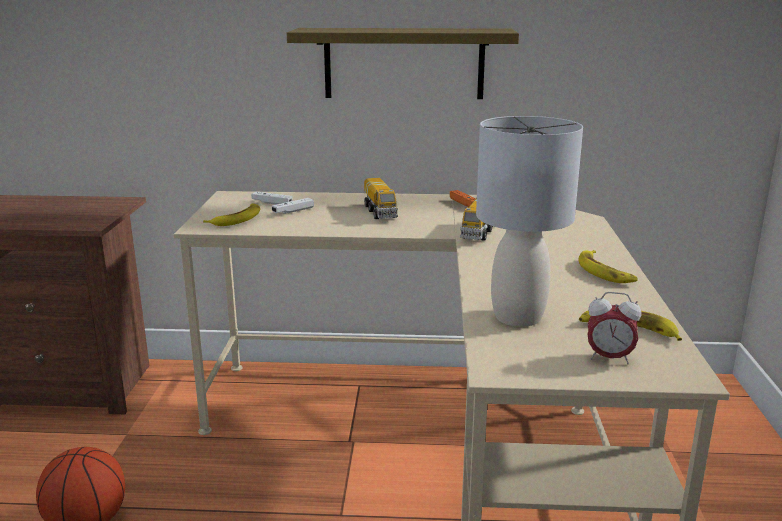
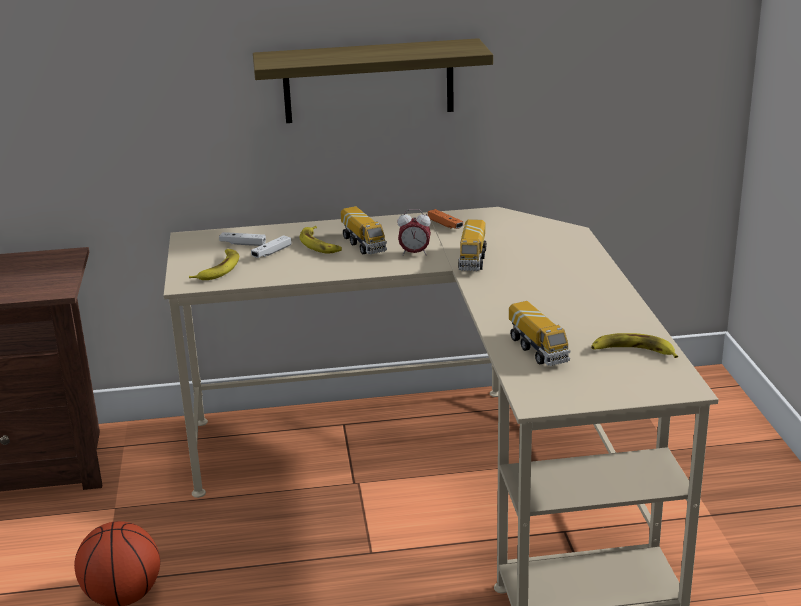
camera: 10 degrees left, 5 degrees up
grey table lamp [476,116,583,327] -> toy truck [509,301,570,366]
banana [578,250,638,283] -> banana moved to [299,226,342,254]
alarm clock [587,292,642,365] -> alarm clock moved to [397,209,431,256]

